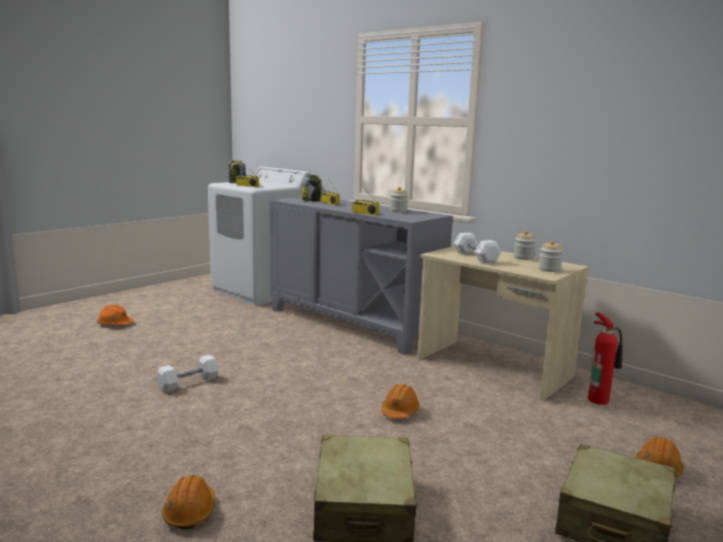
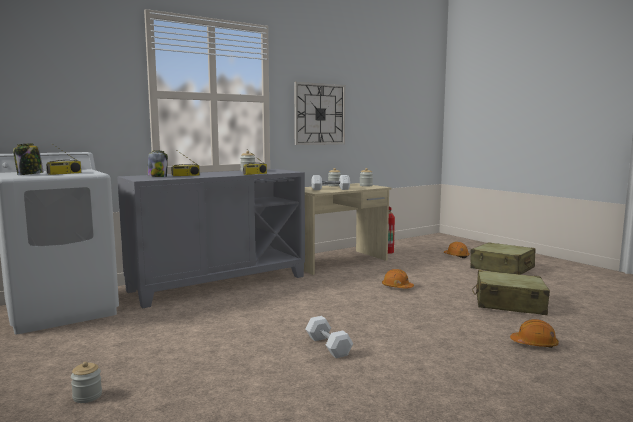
camera: 75 degrees left, 5 degrees down
orange hard hat [97,305,133,325] -> jar [71,362,102,403]
none -> wall clock [294,82,345,145]

